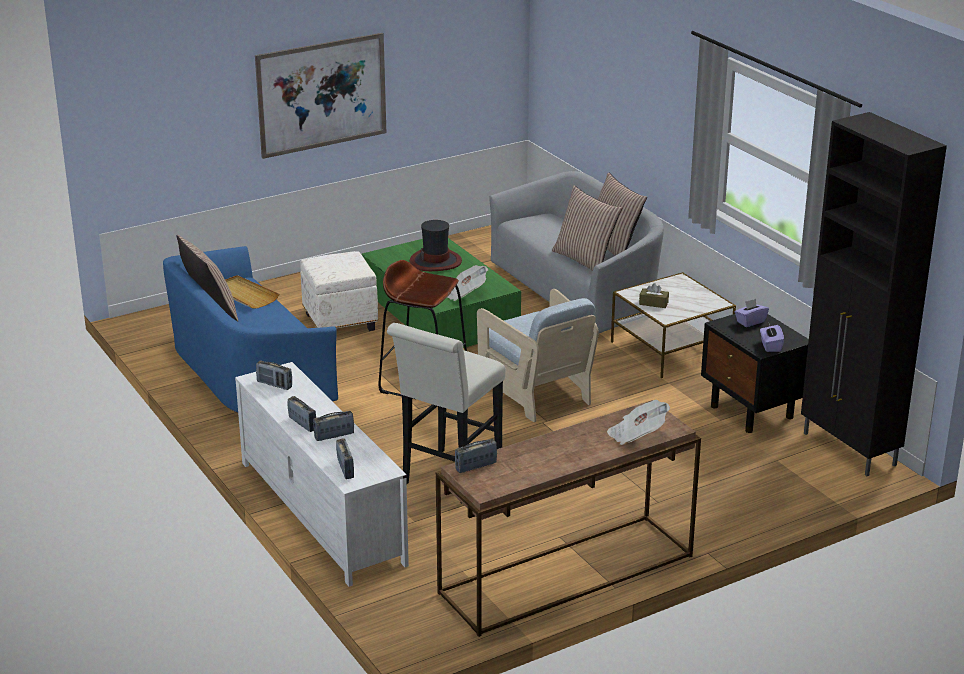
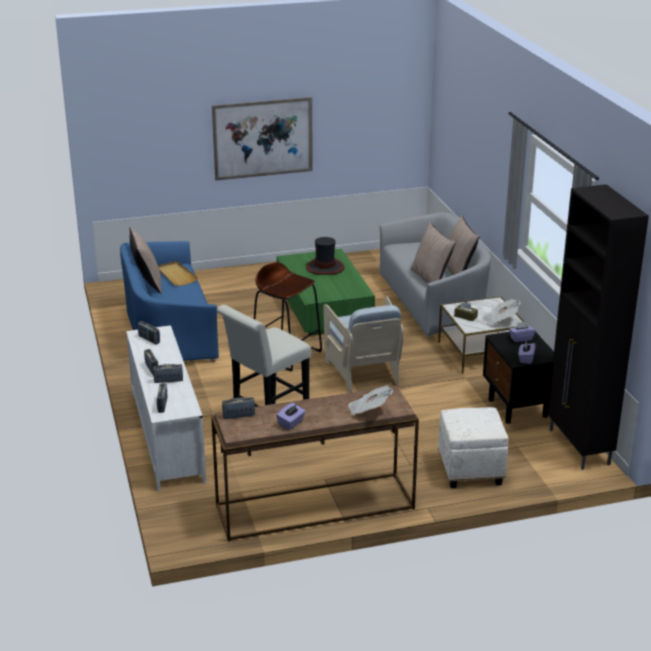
camera: 15 degrees right, 0 degrees up
white ottoman [300,251,378,331] -> white ottoman moved to [438,407,509,488]
newspaper [447,265,488,301] -> newspaper moved to [482,299,521,325]
none -> purple tissue box [276,403,306,430]

